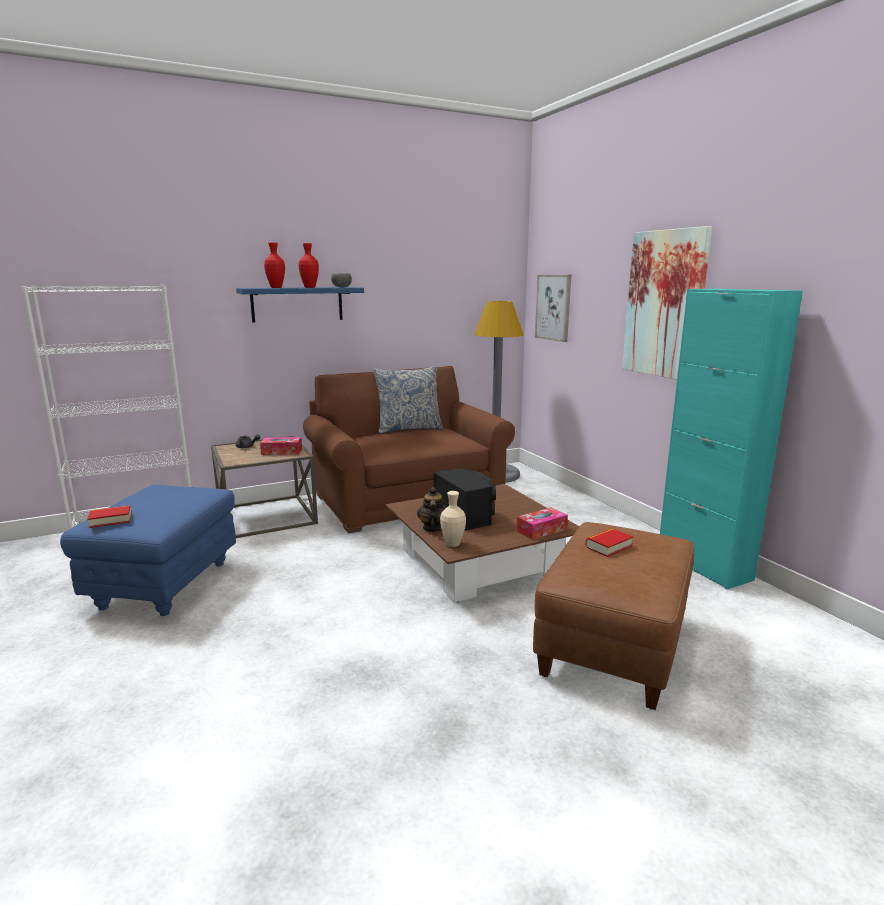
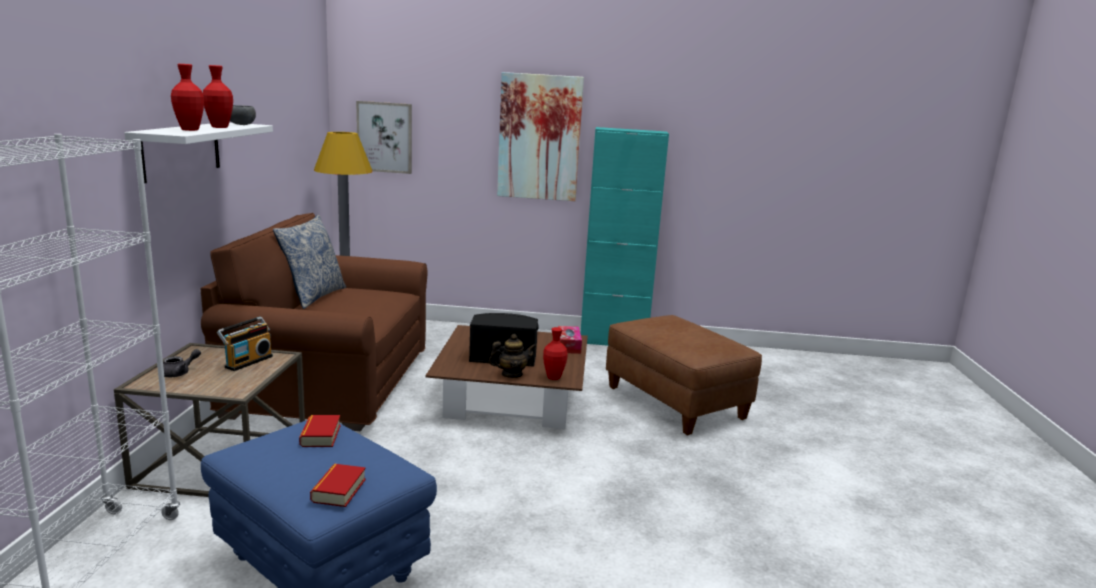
camera: 60 degrees left, 0 degrees up
blue shelf [236,287,364,323] -> white shelf [125,123,273,184]
tissue box [260,437,302,455] -> radio [217,317,273,371]
teapot [417,487,447,532] -> teapot turned 135 degrees clockwise [489,334,536,378]
beige vase [440,491,466,547] -> red vase [543,327,568,380]
book [586,528,633,557] -> book moved to [299,415,341,447]

